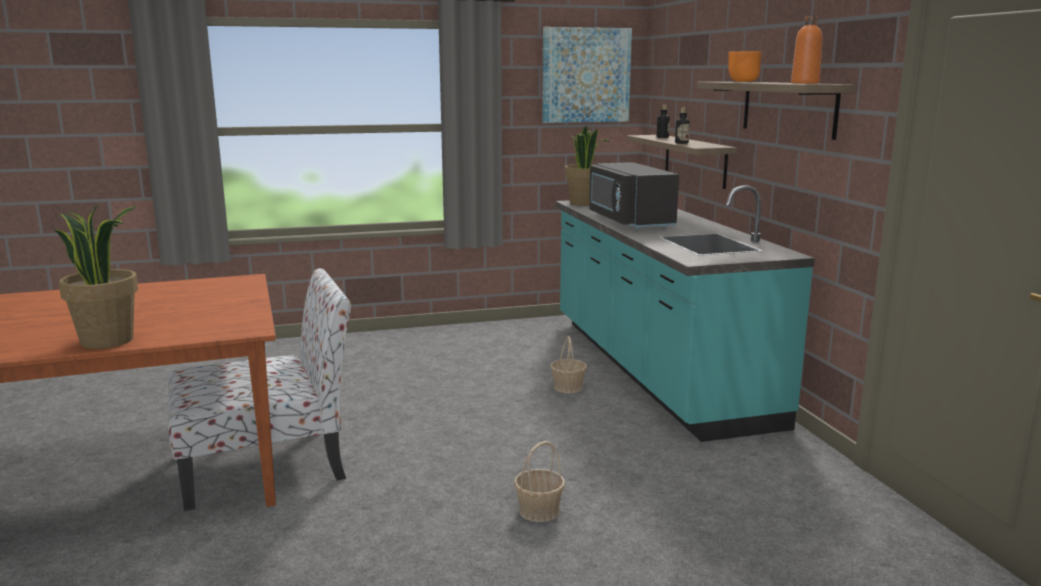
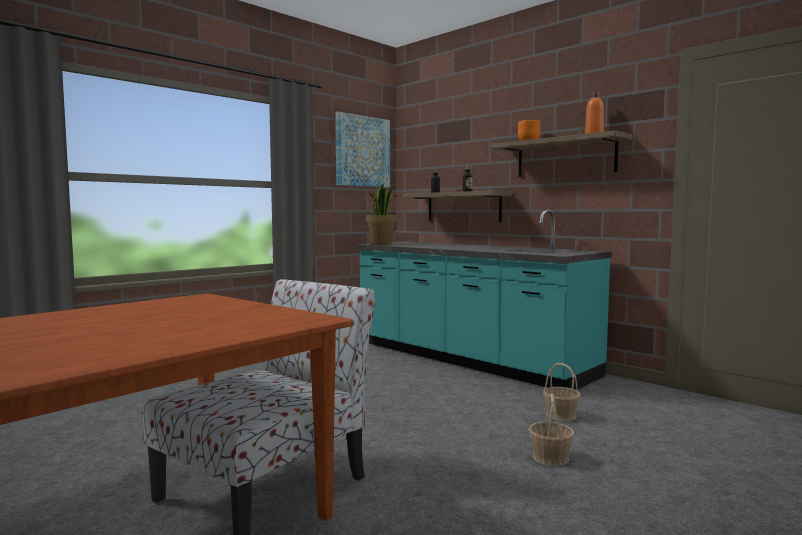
camera: 30 degrees left, 10 degrees down
potted plant [54,205,138,349] -> none
basket [550,336,587,393] -> basket moved to [543,363,581,421]
black microwave [589,162,679,229] -> none

